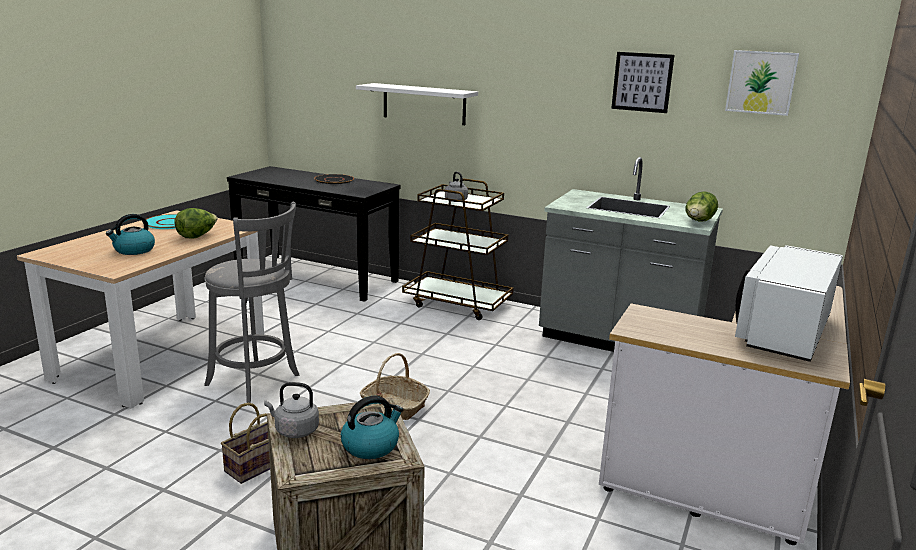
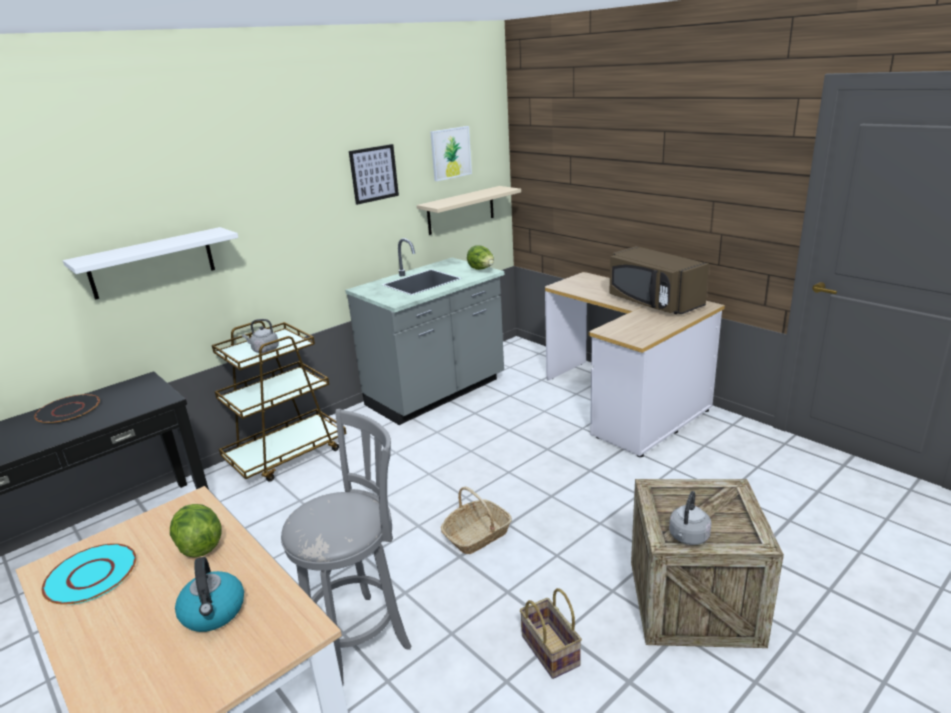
camera: 65 degrees left, 5 degrees up
kettle [341,396,404,459] -> none
white microwave [735,245,843,362] -> brown microwave [609,246,709,314]
none -> beige shelf [417,186,521,235]

